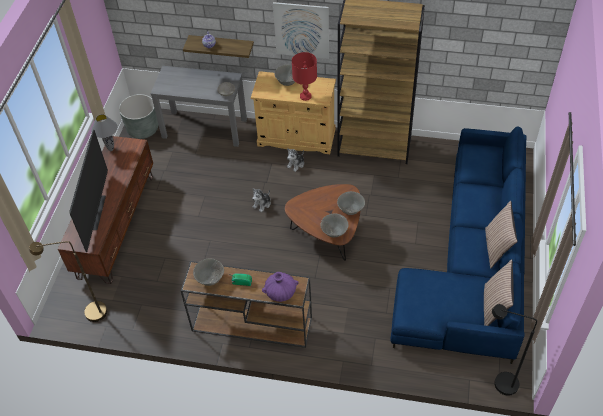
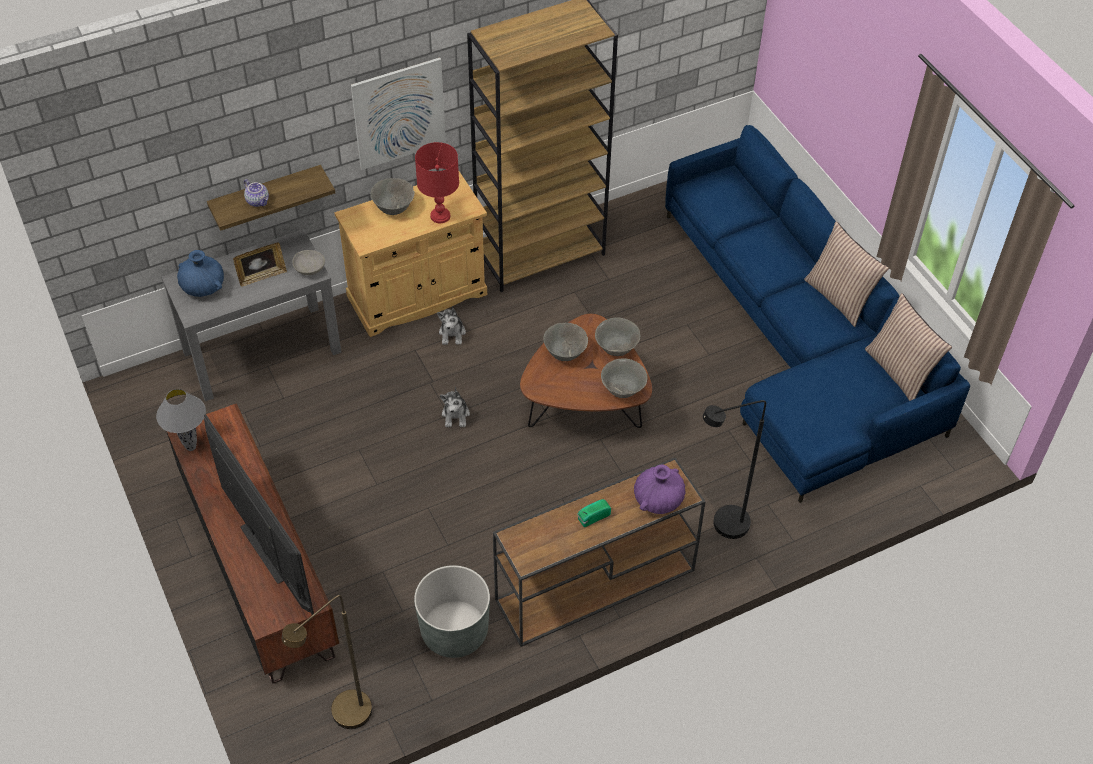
camera: 40 degrees left, 0 degrees up
grey planter [119,94,158,139] -> grey planter moved to [414,565,490,658]
grey bowl [193,259,224,286] -> grey bowl moved to [543,323,588,361]
black floor lamp [492,304,537,396] -> black floor lamp moved to [703,400,766,539]
none -> blue vase [177,250,224,297]
none -> picture frame [233,243,287,287]

